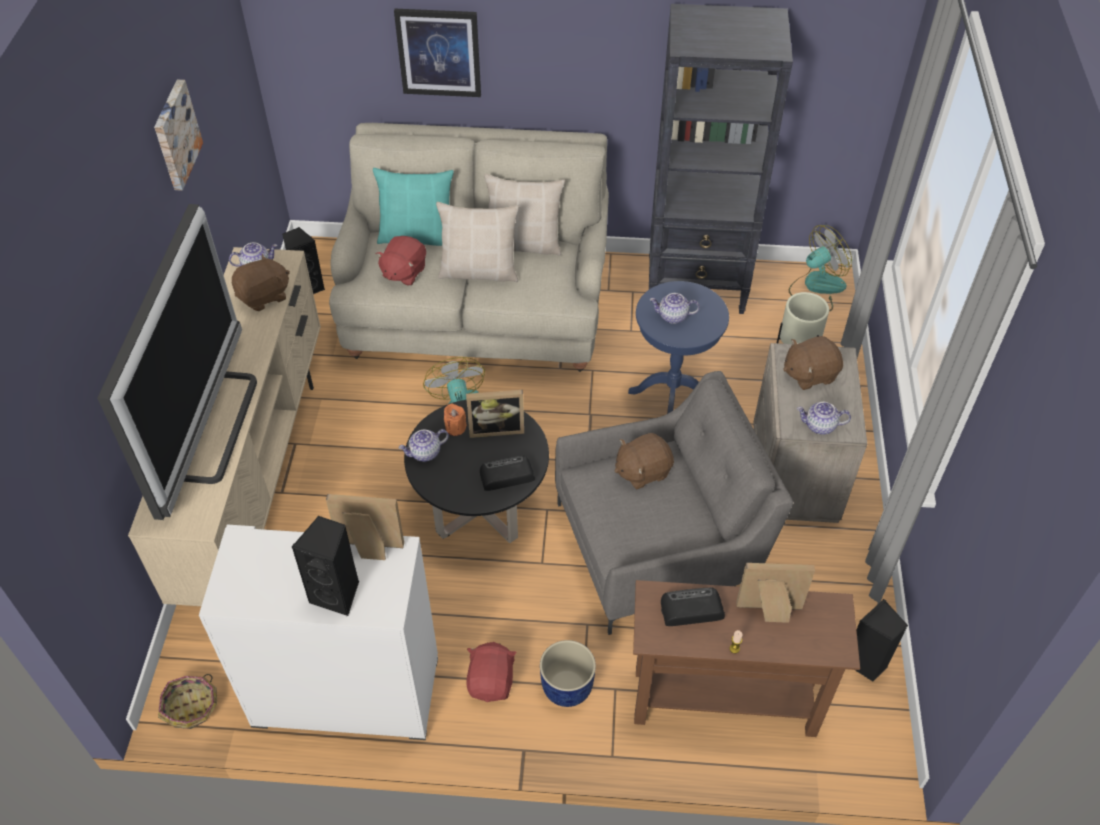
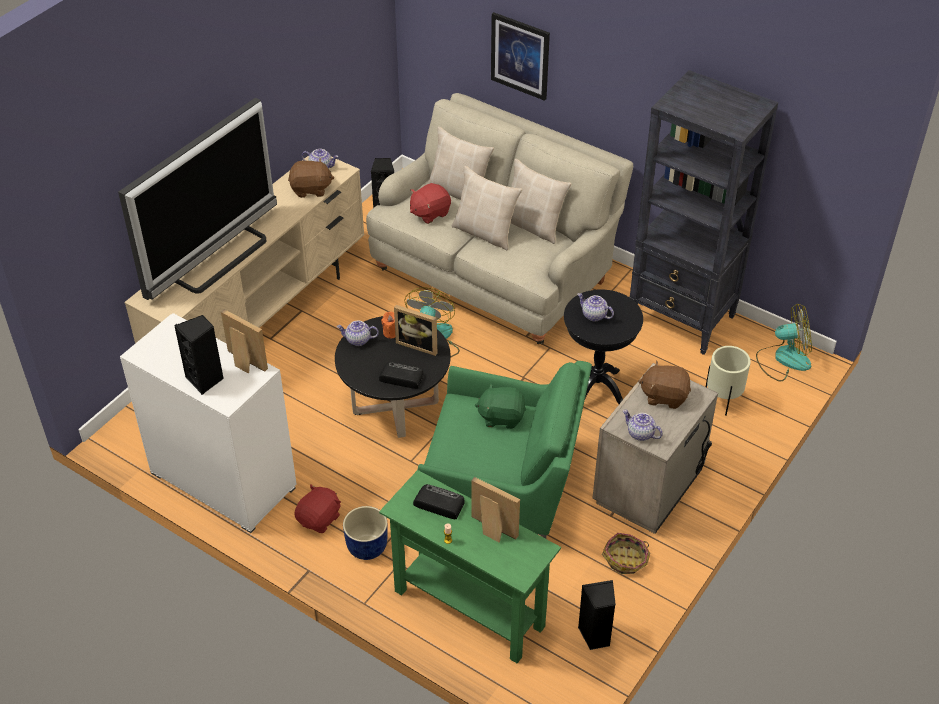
camera: 30 degrees right, 5 degrees down
picture [154,80,203,191] -> none
basket [158,674,217,729] -> basket moved to [602,533,650,574]
turquoise pillow [373,168,454,246] -> beige pillow [427,127,494,200]
grey armchair [555,371,793,635] -> green armchair [418,361,592,539]
brown plush toy [615,433,674,489] -> green plush toy [475,383,526,429]
blue side table [628,281,729,414] -> black side table [564,289,643,404]
brown console table [633,580,860,737] -> green console table [379,470,561,664]

